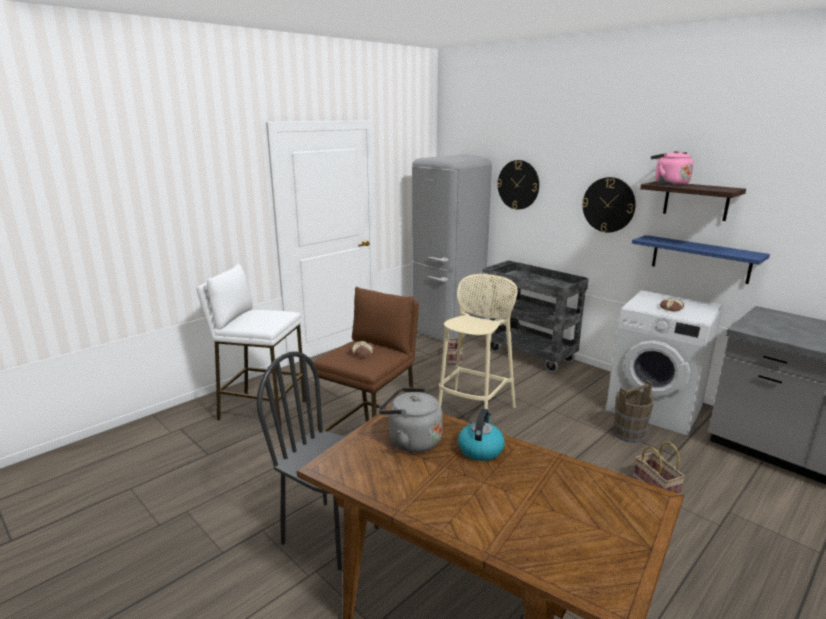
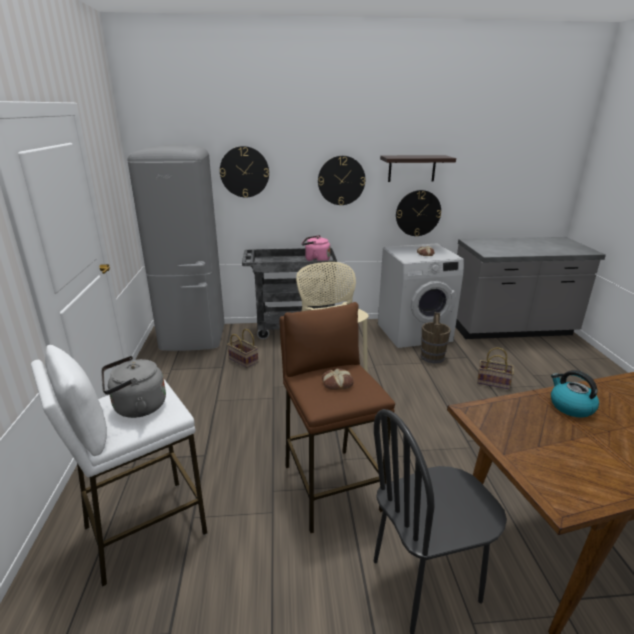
camera: 50 degrees left, 5 degrees up
grey kettle [379,388,443,452] -> grey kettle moved to [101,356,166,418]
blue shelf [632,235,770,284] -> wall clock [396,190,441,236]
pink kettle [651,150,694,185] -> pink kettle moved to [302,235,331,261]

